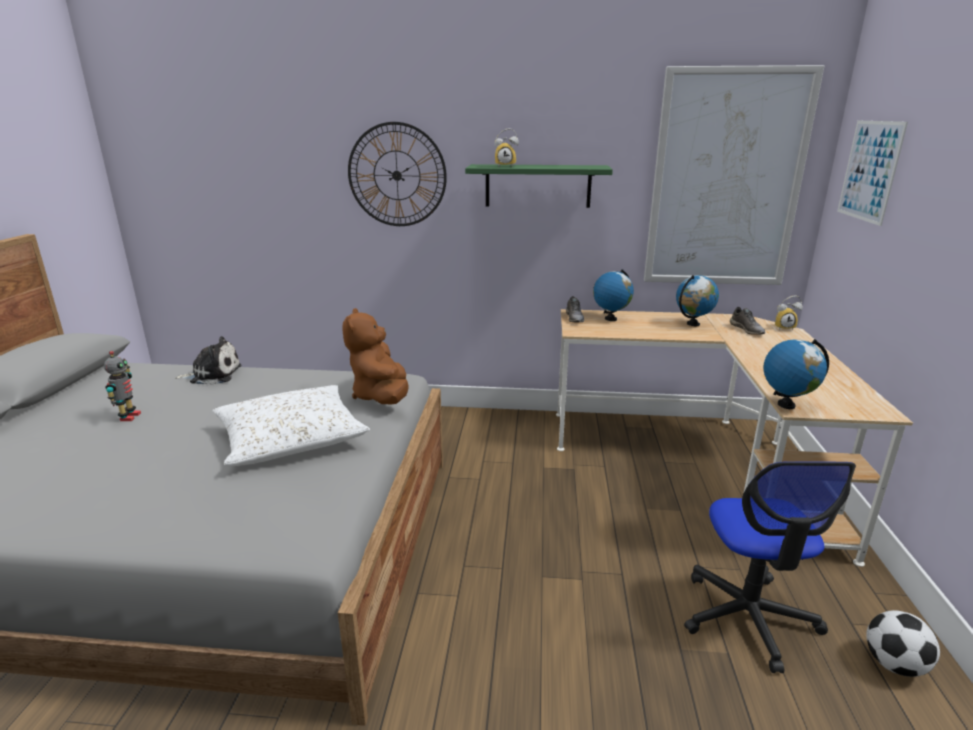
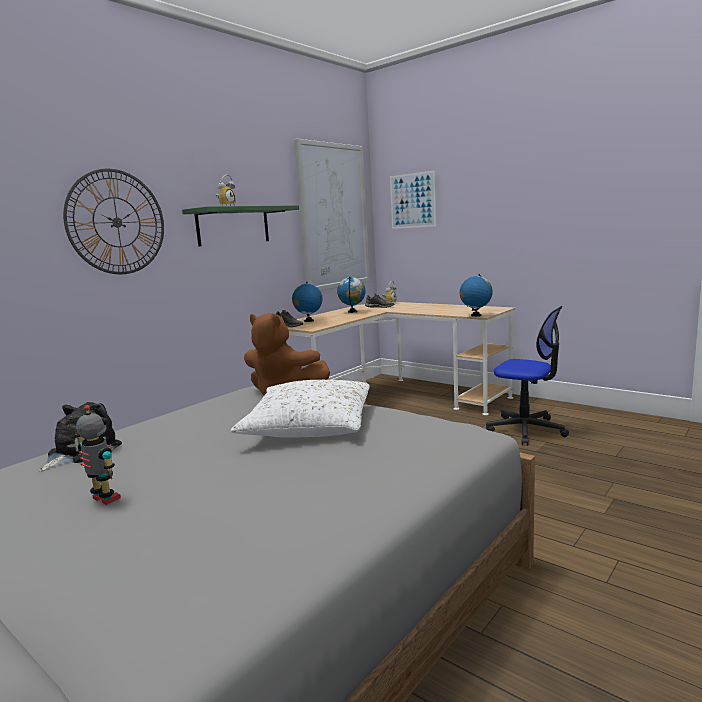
camera: 55 degrees left, 10 degrees down
football [866,610,940,677] -> none

